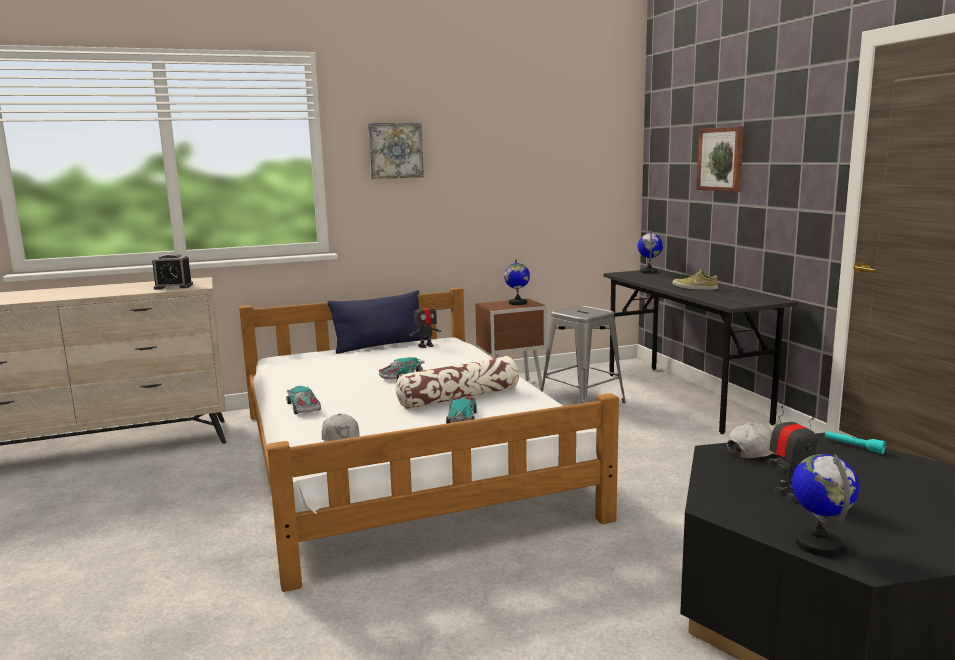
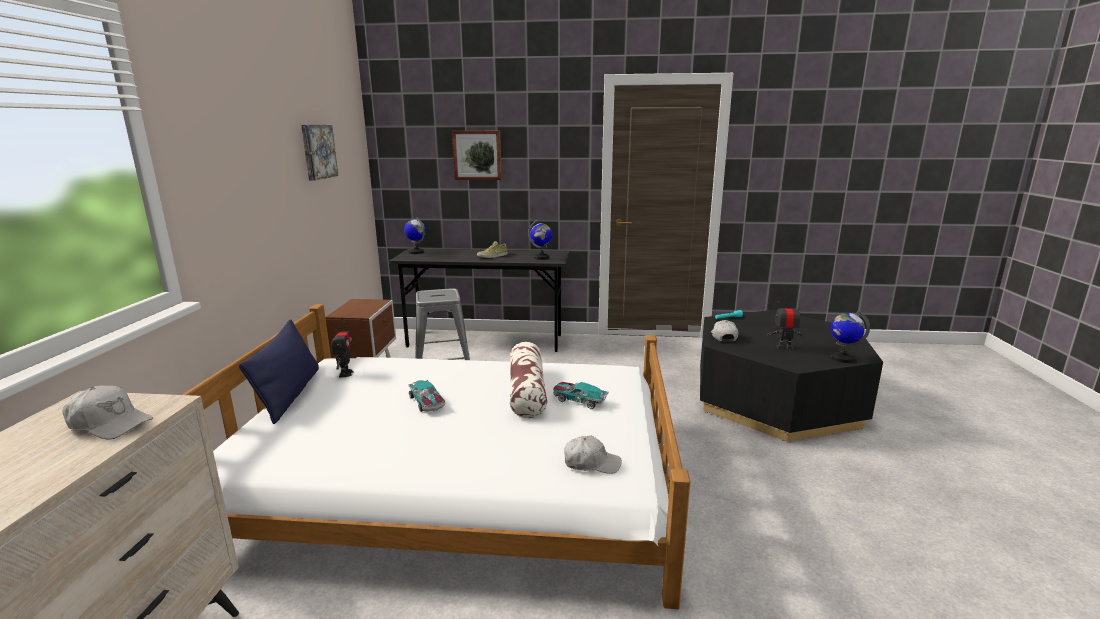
camera: 65 degrees left, 5 degrees up
alarm clock [152,253,193,290] -> white cap [63,386,153,440]
toy car [286,386,321,414] -> none
picture [368,123,424,179] -> picture moved to [301,125,338,181]
globe [504,259,530,305] -> globe moved to [528,220,552,260]

